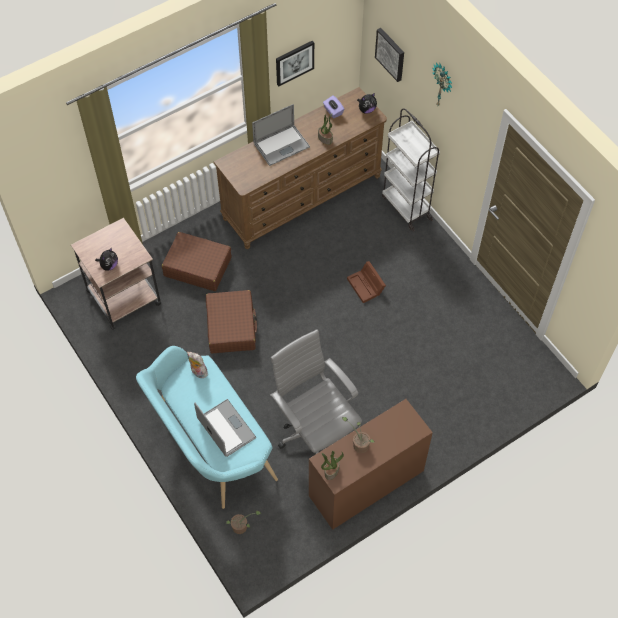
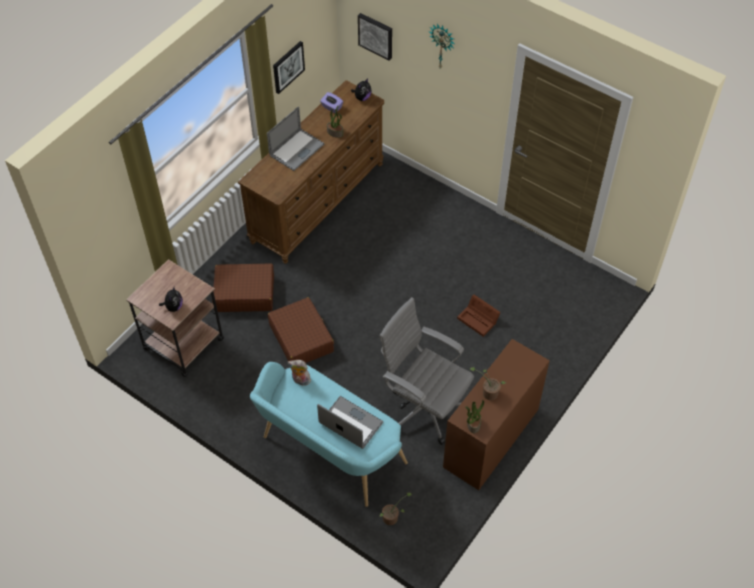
camera: 20 degrees left, 5 degrees down
brown storage box [347,261,386,303] -> brown storage box moved to [457,295,501,337]
white cart [382,108,440,231] -> none

